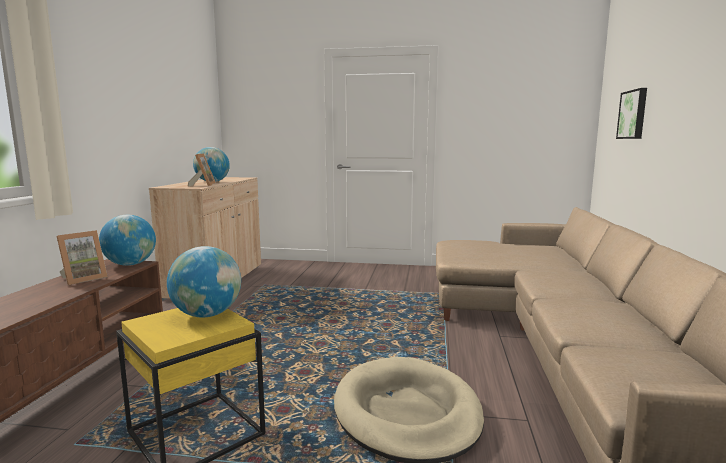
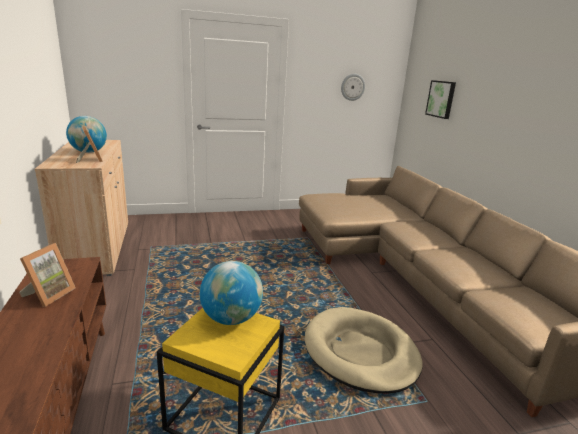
camera: 25 degrees left, 10 degrees up
globe [99,215,156,266] -> none
none -> wall clock [341,74,365,101]

